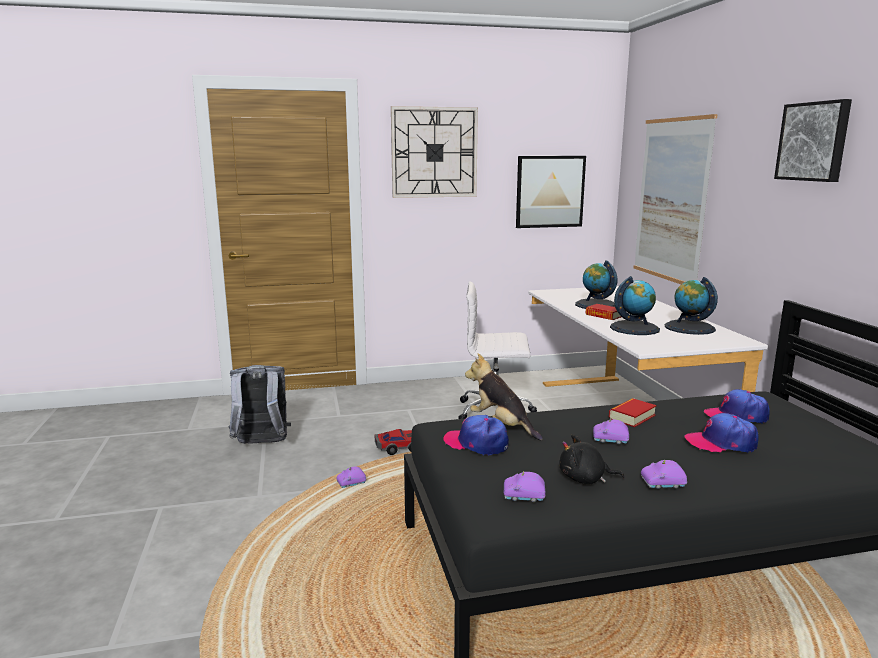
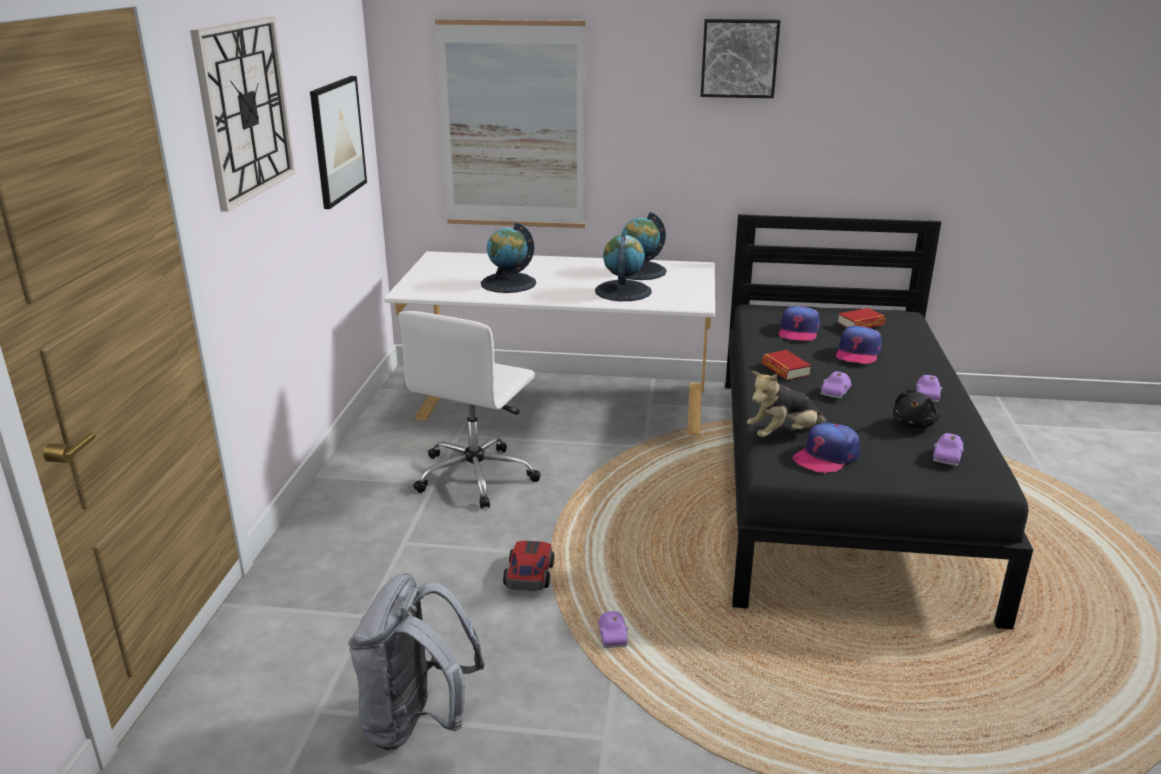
camera: 70 degrees left, 10 degrees up
book [585,304,621,320] -> book moved to [837,308,886,328]

